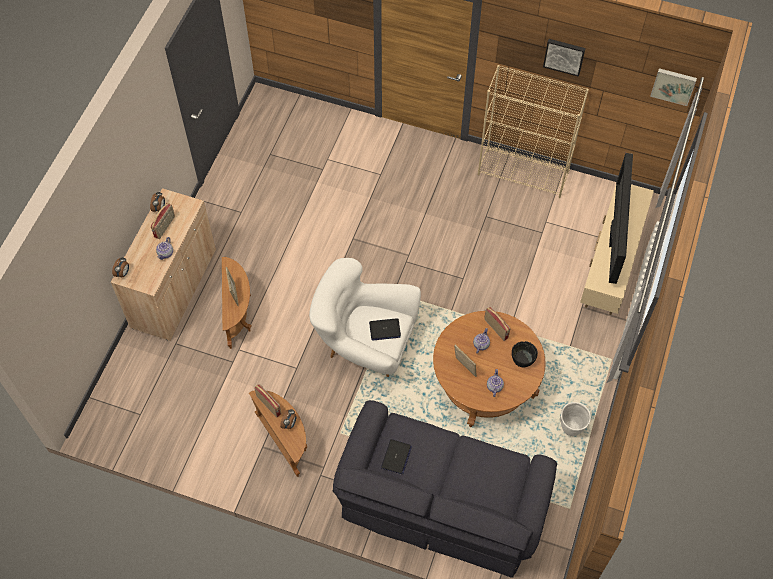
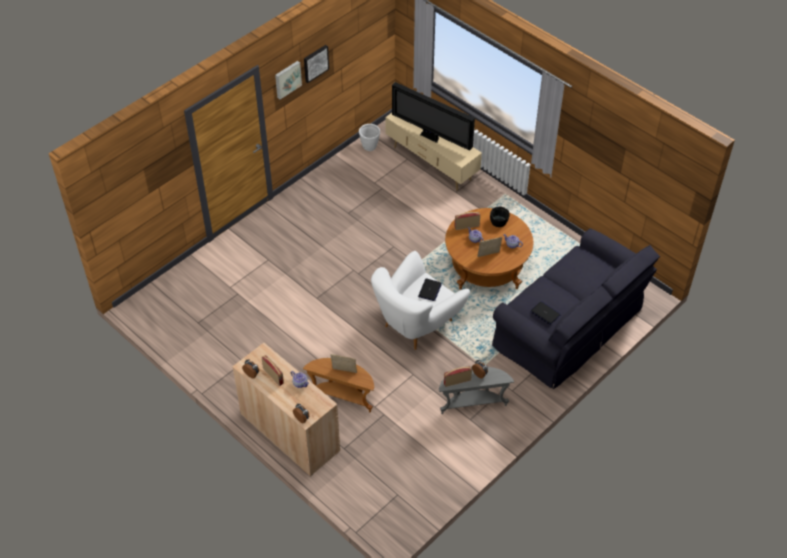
camera: 65 degrees left, 10 degrees down
brown side table [249,391,307,477] -> grey side table [439,367,514,414]
beige bookcase [478,65,589,198] -> none
white planter [561,402,591,436] -> white planter moved to [359,124,380,151]
picture [650,68,697,106] -> picture moved to [275,61,302,99]

